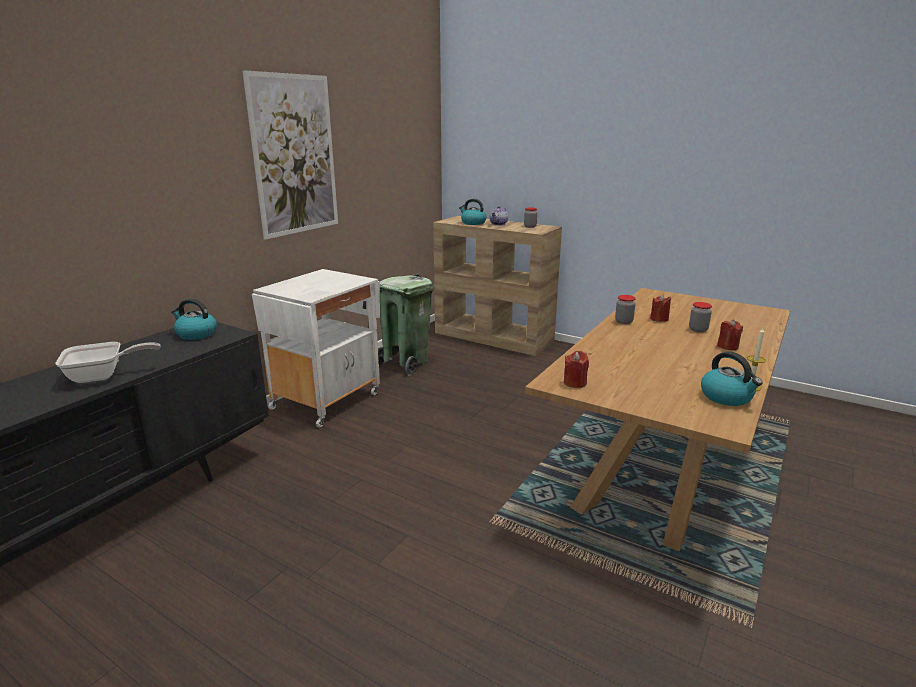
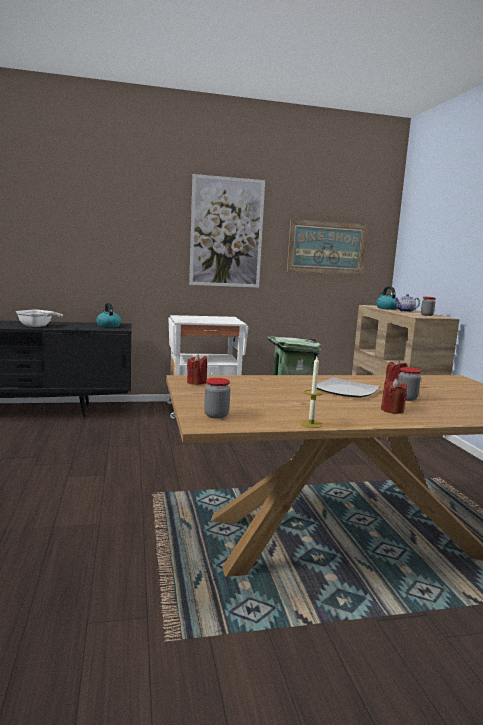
camera: 45 degrees right, 10 degrees down
jar [615,295,636,324] -> jar moved to [204,378,230,419]
kettle [701,351,763,406] -> none
none -> picture [287,219,368,275]
none -> plate [317,377,380,398]

